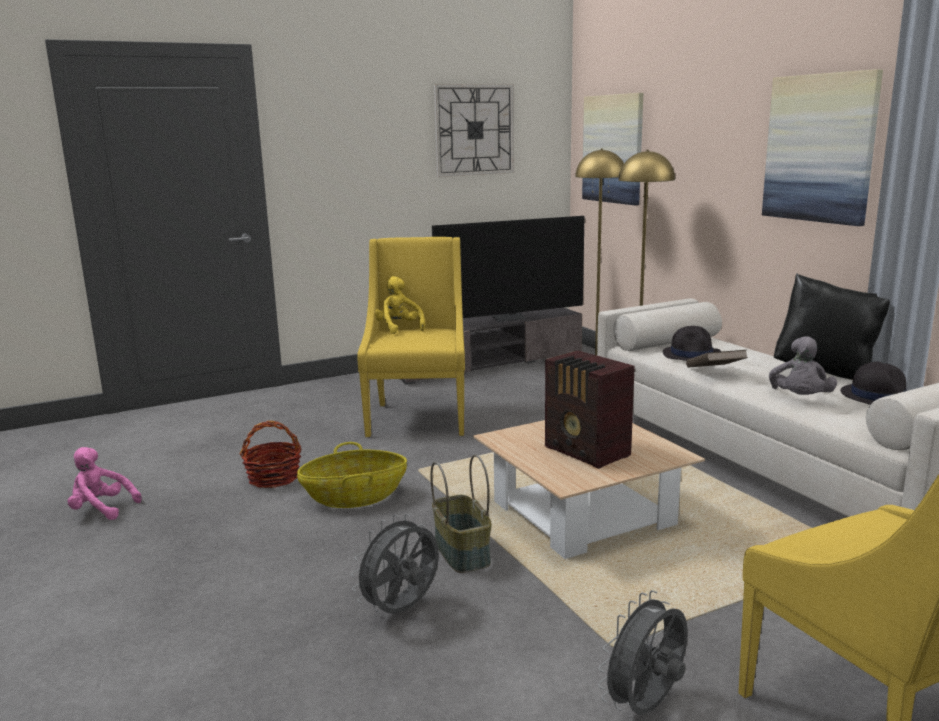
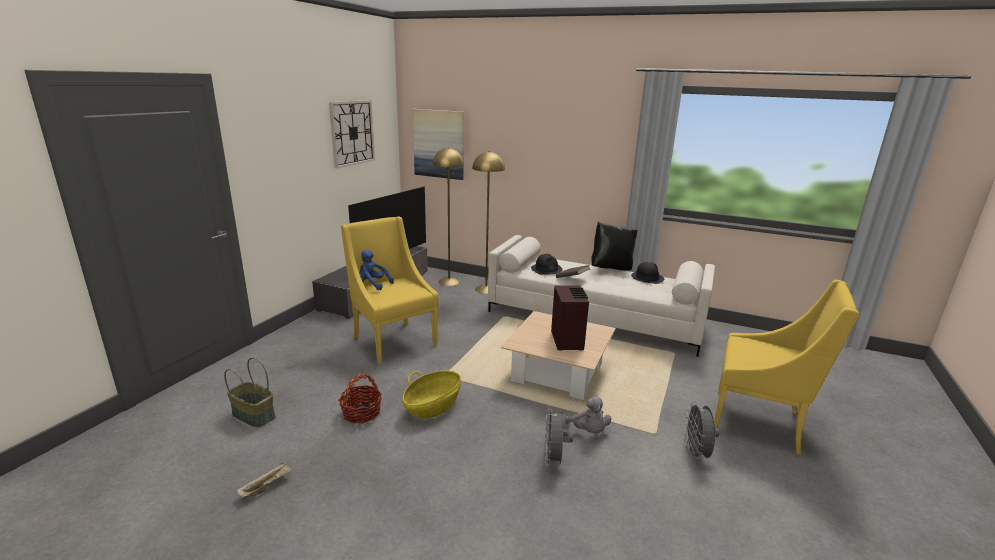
camera: 40 degrees left, 5 degrees up
pink plush toy [68,447,142,520] -> beige tray [237,463,293,498]
yellow plush toy [376,276,425,334] -> blue plush toy [359,250,394,290]
basket [430,455,492,573] -> basket moved to [224,358,276,428]
radio [545,351,635,469] -> radio turned 105 degrees counterclockwise [551,285,589,351]
picture [762,69,883,226] -> none
grey plush toy [769,336,837,395] -> grey plush toy moved to [565,396,611,434]

